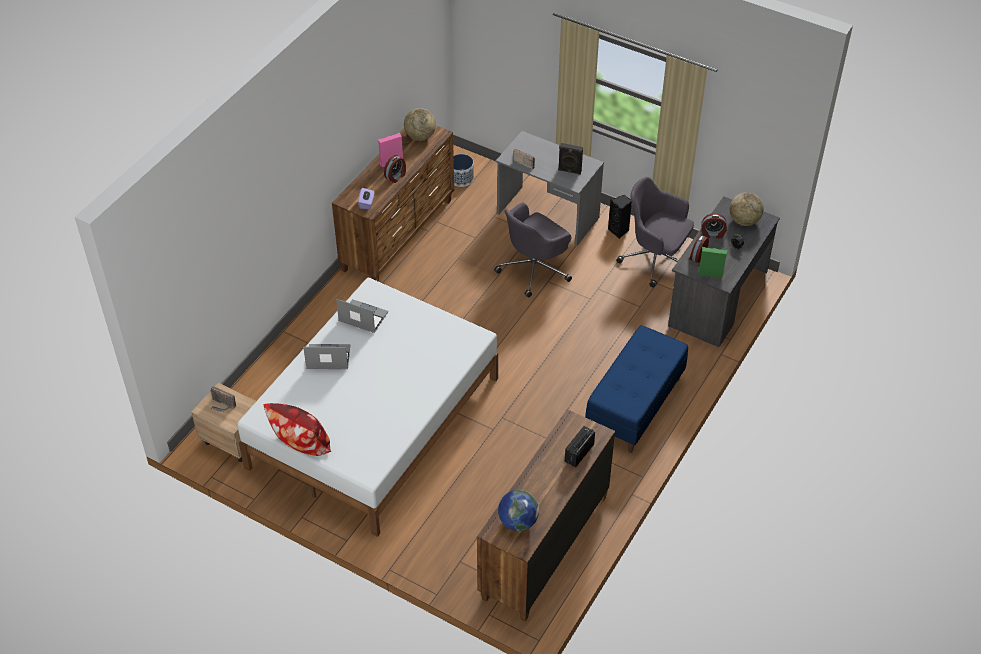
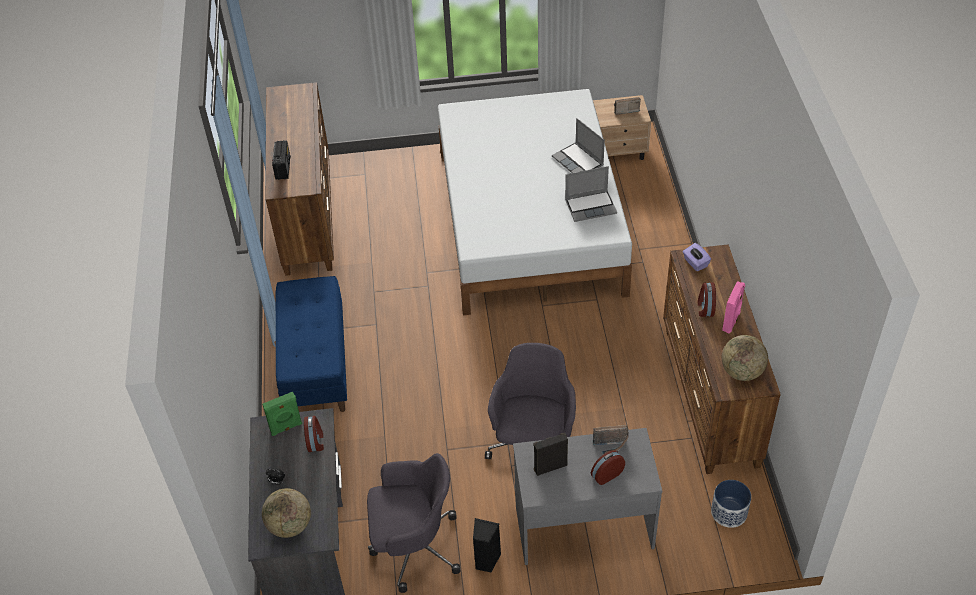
camera: 145 degrees right, 0 degrees up
pillow [263,403,331,456] -> none
laptop [303,344,350,369] -> laptop turned 90 degrees clockwise [552,118,605,173]
globe [498,490,539,531] -> none
alarm clock [701,213,727,238] -> alarm clock moved to [591,450,625,485]

